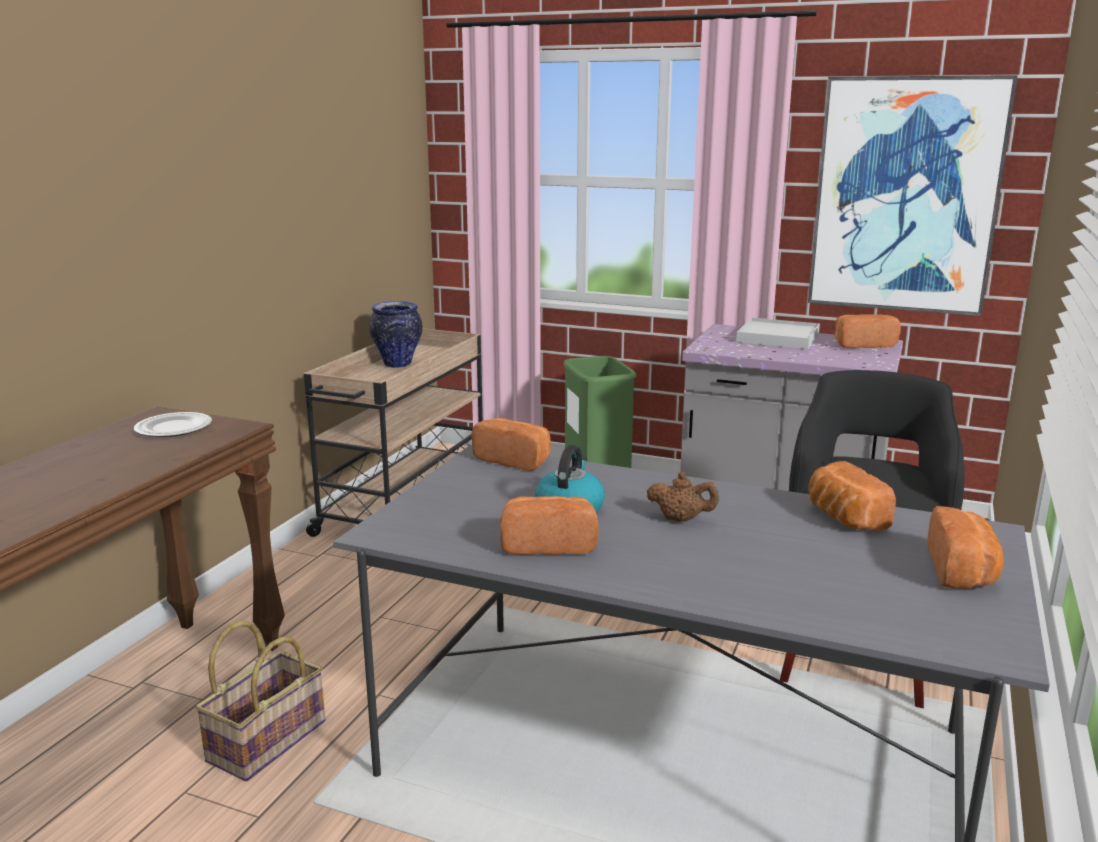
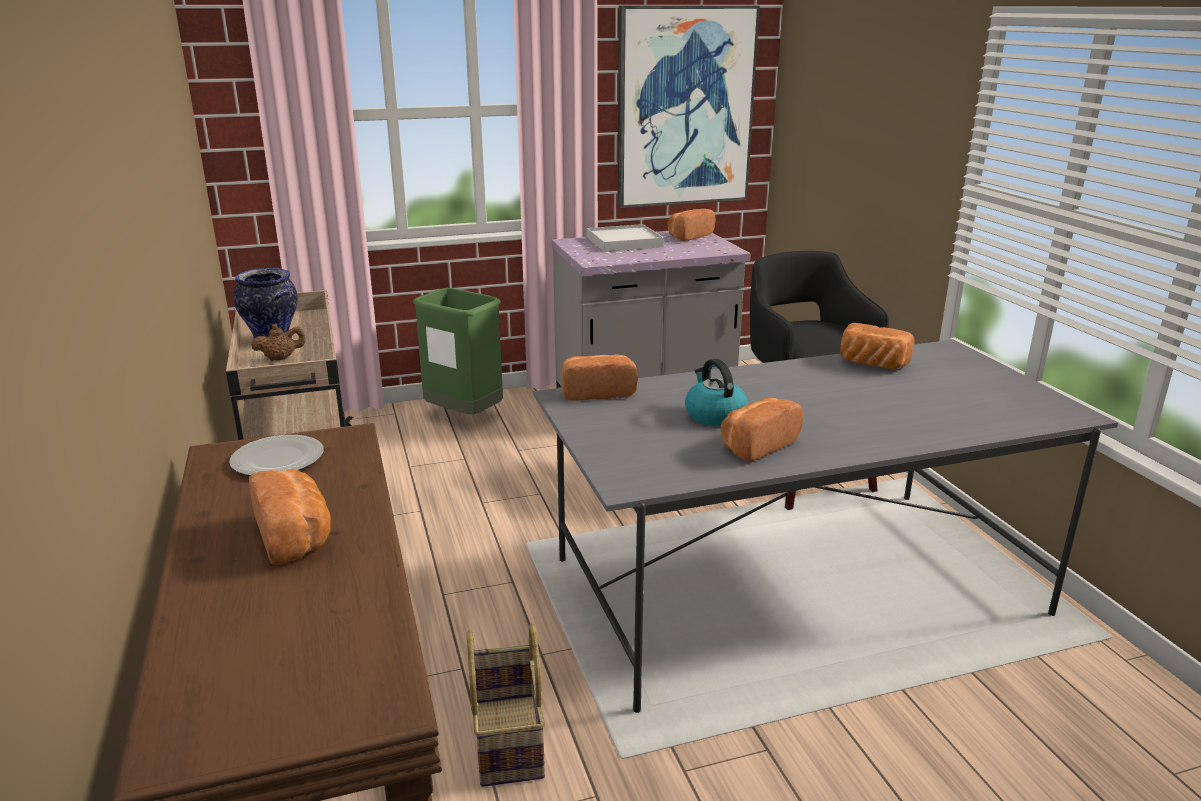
camera: 40 degrees left, 5 degrees up
brown teapot [647,472,719,522] -> brown teapot moved to [251,324,306,361]
bread [927,506,1004,589] -> bread moved to [249,469,331,565]

